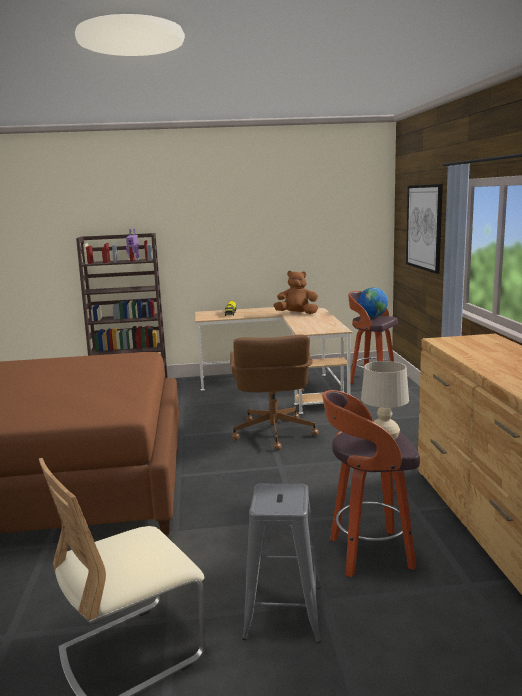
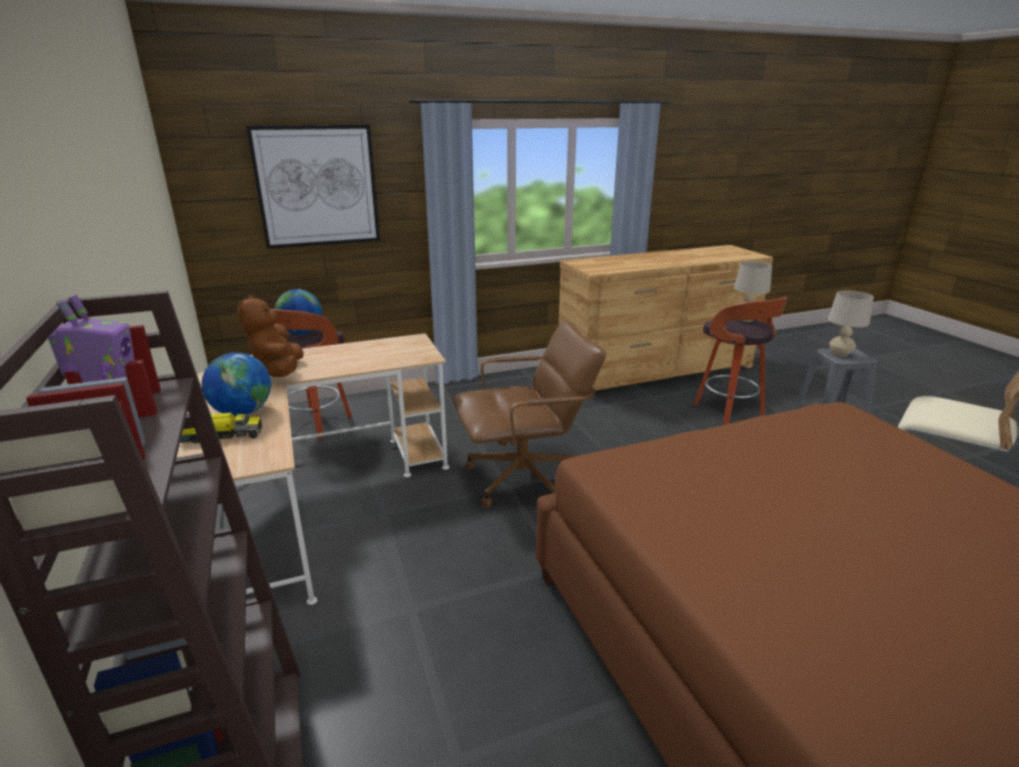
camera: 105 degrees left, 10 degrees up
none -> globe [202,353,271,416]
none -> beige table lamp [828,290,874,357]

